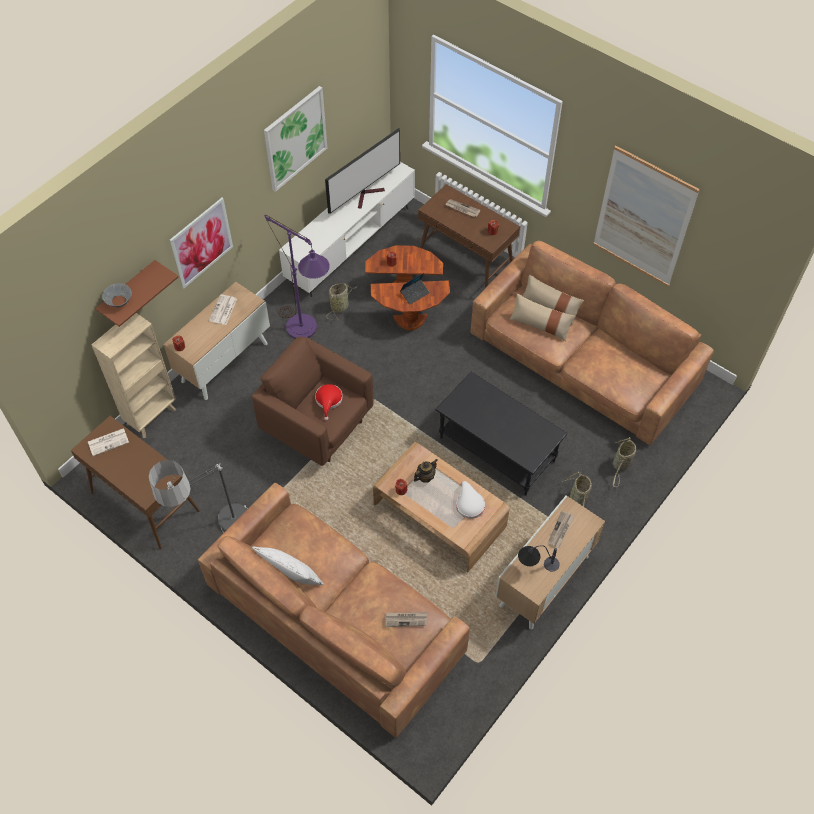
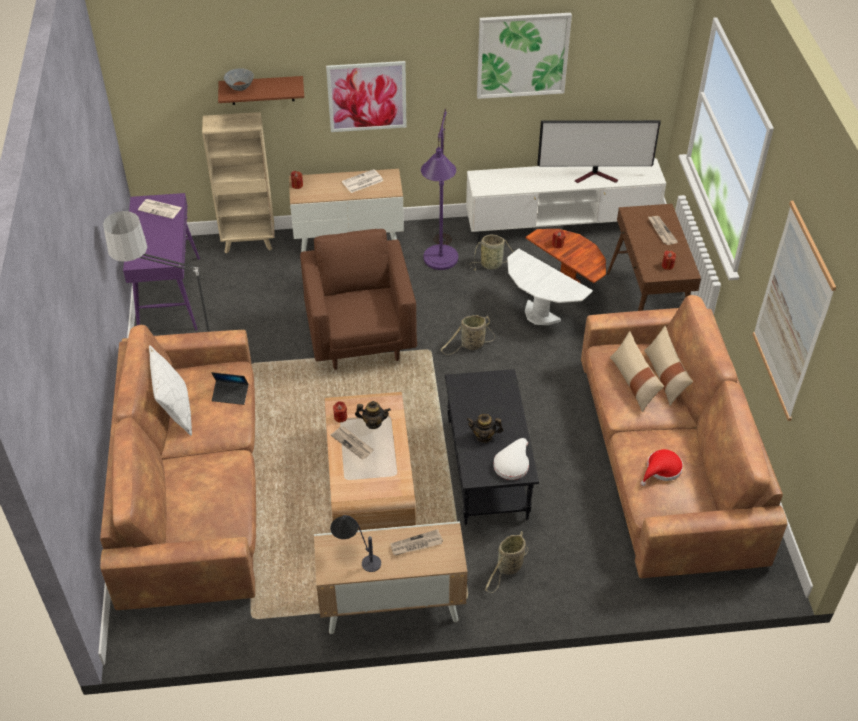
camera: 45 degrees right, 10 degrees down
brown console table [71,416,200,549] -> purple console table [123,193,200,330]
red hat [315,384,343,420] -> red hat moved to [641,449,683,486]
brown side table [371,280,450,330] -> white side table [507,249,593,325]
newspaper [385,612,427,627] -> newspaper moved to [331,426,374,460]
laptop [400,273,430,305] -> laptop moved to [211,372,248,405]
white hat [456,481,485,519] -> white hat moved to [494,438,529,480]
basket [613,437,636,487] -> basket moved to [441,315,495,355]
none -> teapot [467,414,503,443]

